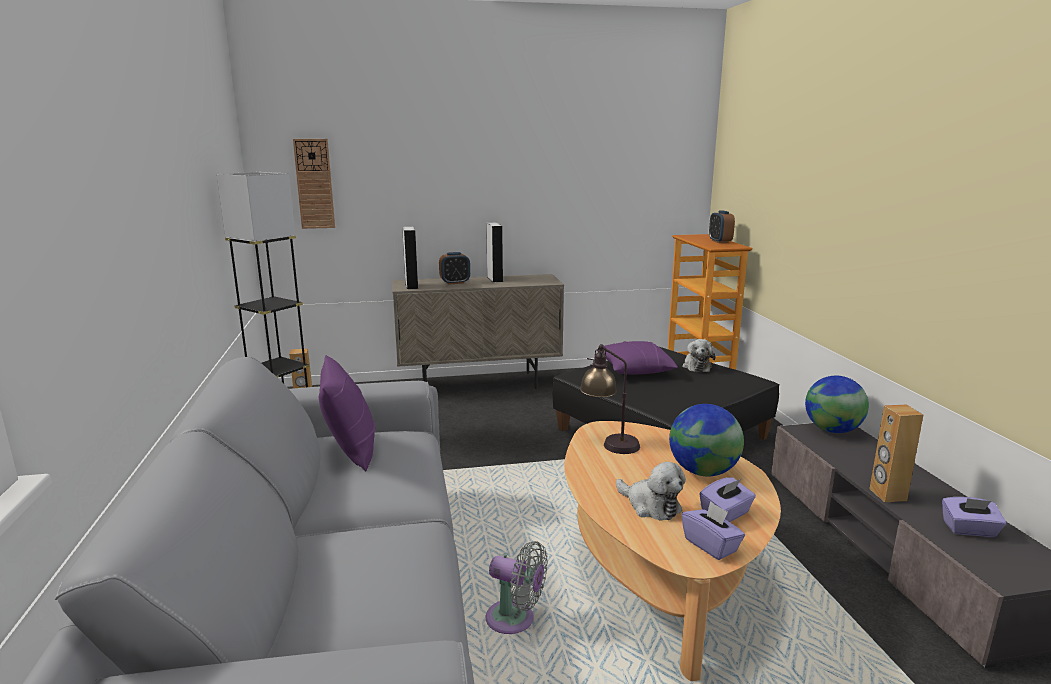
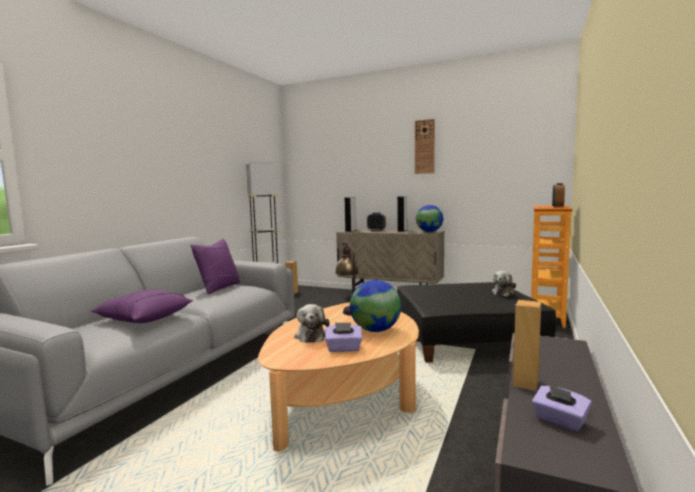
camera: 35 degrees right, 10 degrees down
wall clock [293,139,335,229] -> wall clock moved to [415,119,435,174]
grey fan [486,541,548,634] -> none
purple pillow [597,341,678,374] -> purple pillow moved to [91,289,193,323]
purple tissue box [681,501,745,560] -> none
globe [805,376,869,433] -> globe moved to [416,205,443,232]

